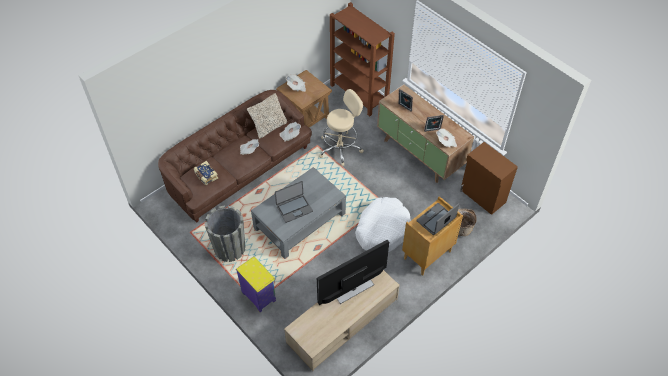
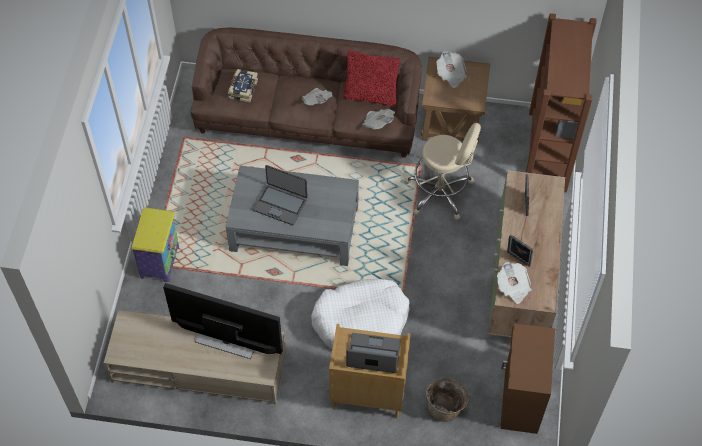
camera: 50 degrees right, 5 degrees up
grey planter [204,205,245,262] -> none
beige pillow [247,93,287,139] -> red pillow [343,50,400,106]

